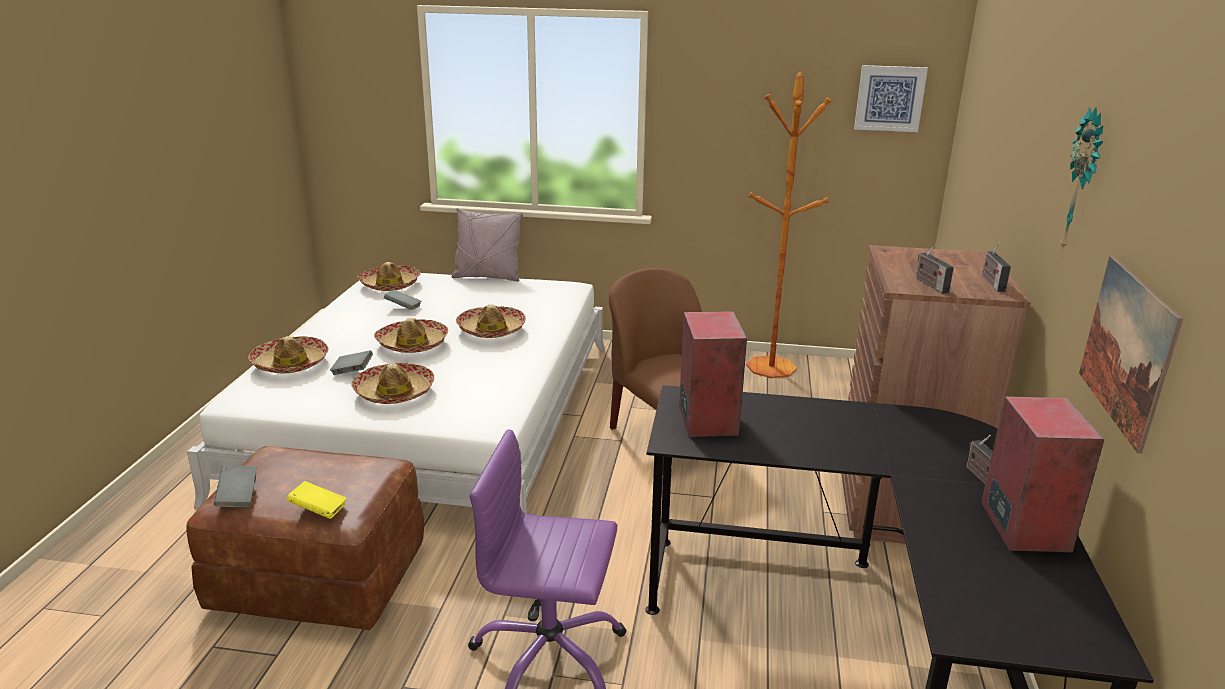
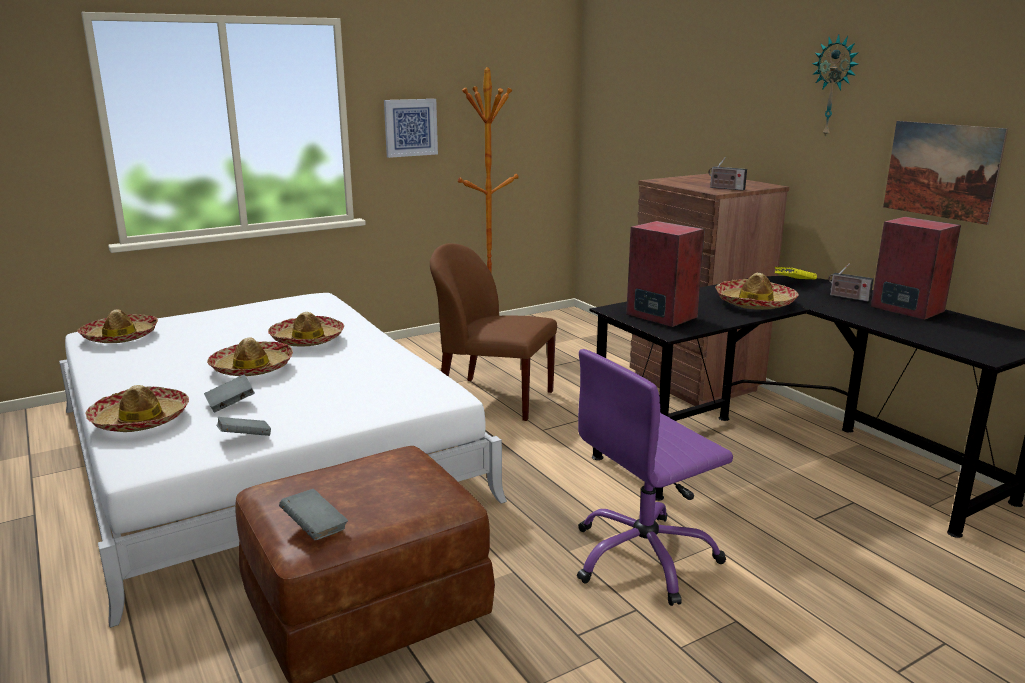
camera: 40 degrees left, 5 degrees down
yellow book [286,481,347,519] -> yellow book moved to [774,267,817,279]
hat [351,363,434,404] -> hat moved to [715,273,798,310]
grey book [384,290,421,310] -> grey book moved to [216,417,271,436]
purple pillow [452,208,523,282] -> none
picture [854,65,928,132] -> picture moved to [384,99,438,158]
radio [982,243,1011,292] -> none

